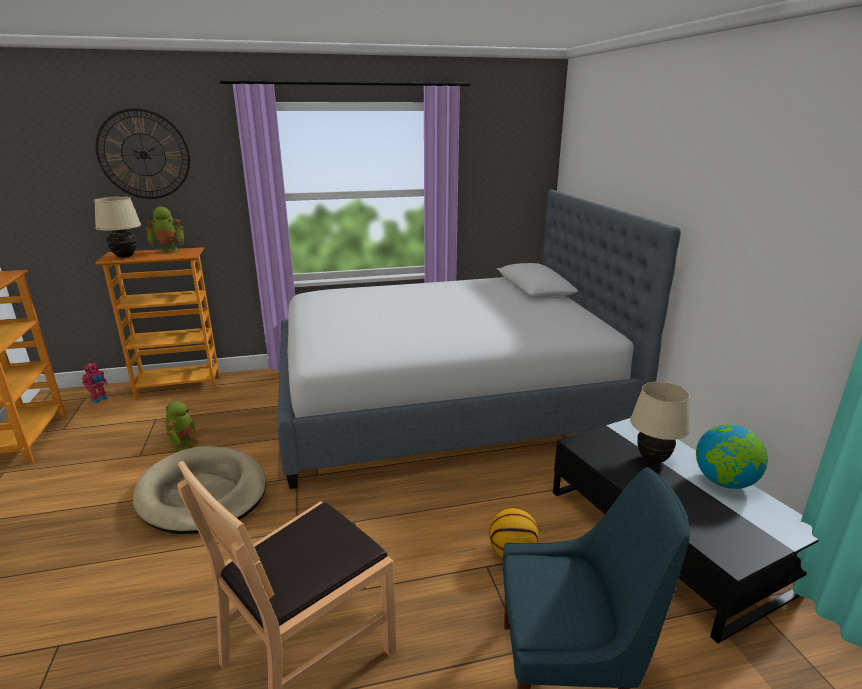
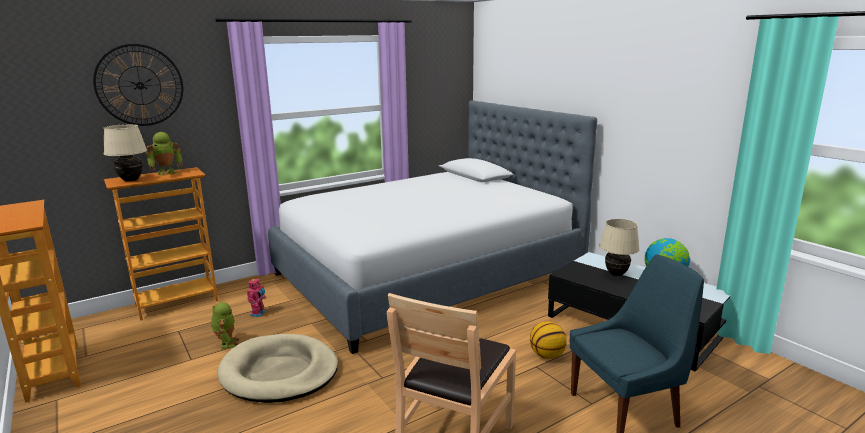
camera: 20 degrees left, 5 degrees down
toy robot [82,362,108,403] -> toy robot moved to [247,279,266,317]

